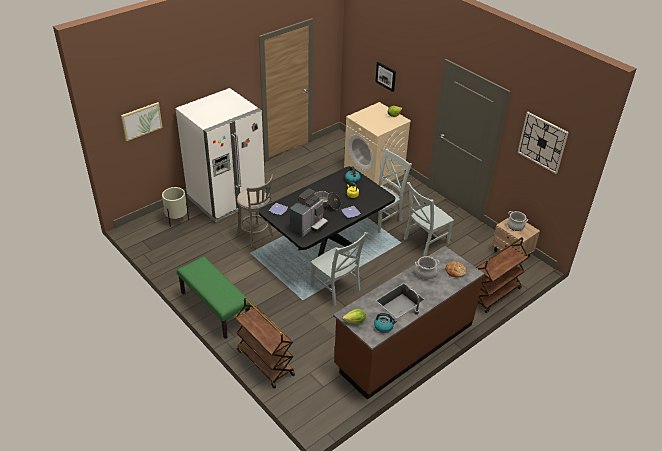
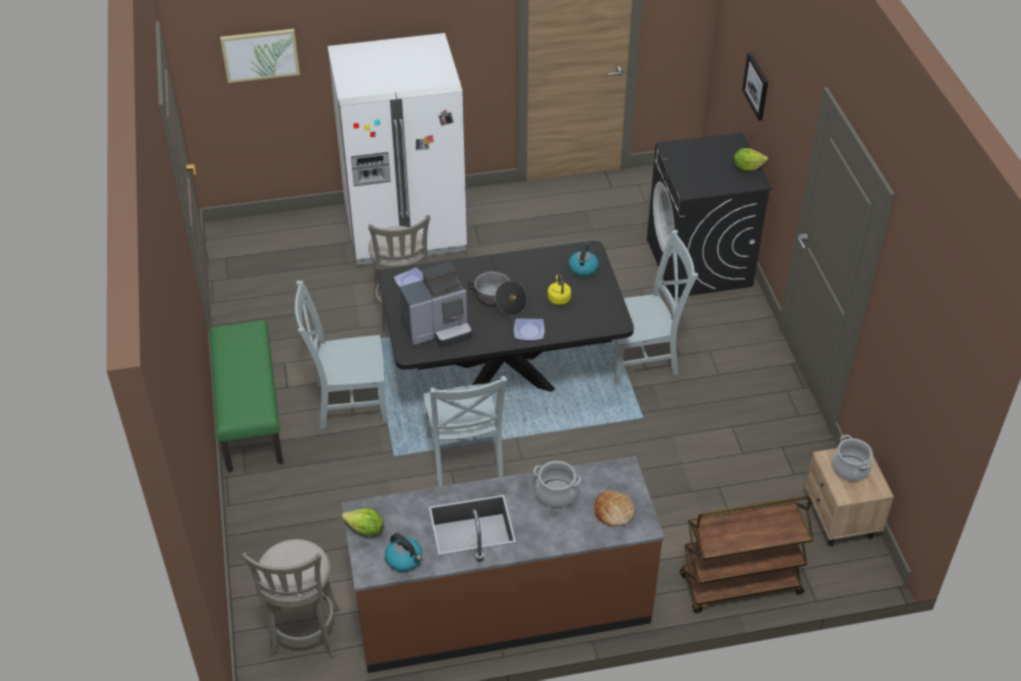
camera: 30 degrees right, 5 degrees up
beige planter [162,187,189,227] -> none
brown cart [235,298,295,388] -> none
beige washing machine [344,102,411,185] -> black washing machine [647,132,773,298]
grey chair [404,182,454,256] -> grey chair moved to [295,280,388,429]
wall clock [517,112,569,174] -> none
none -> grey stool [242,539,340,658]

